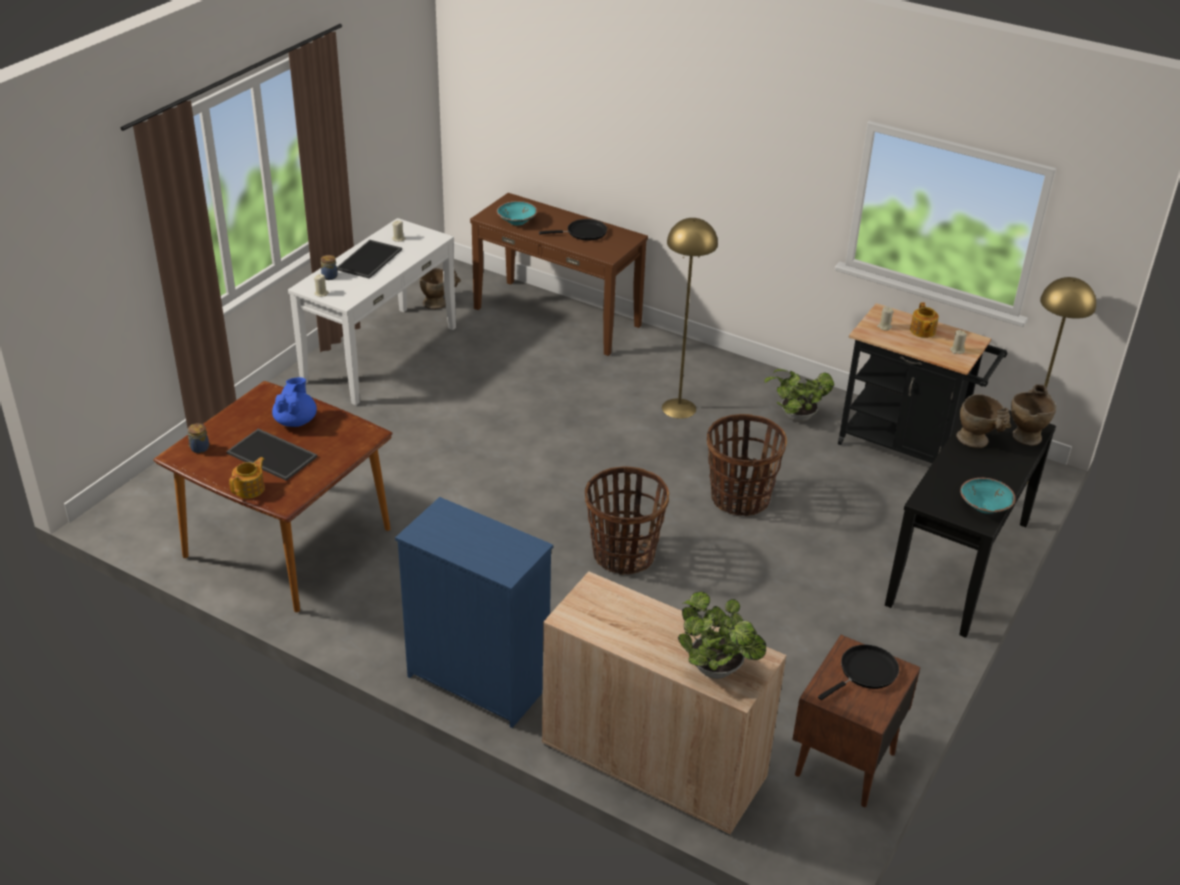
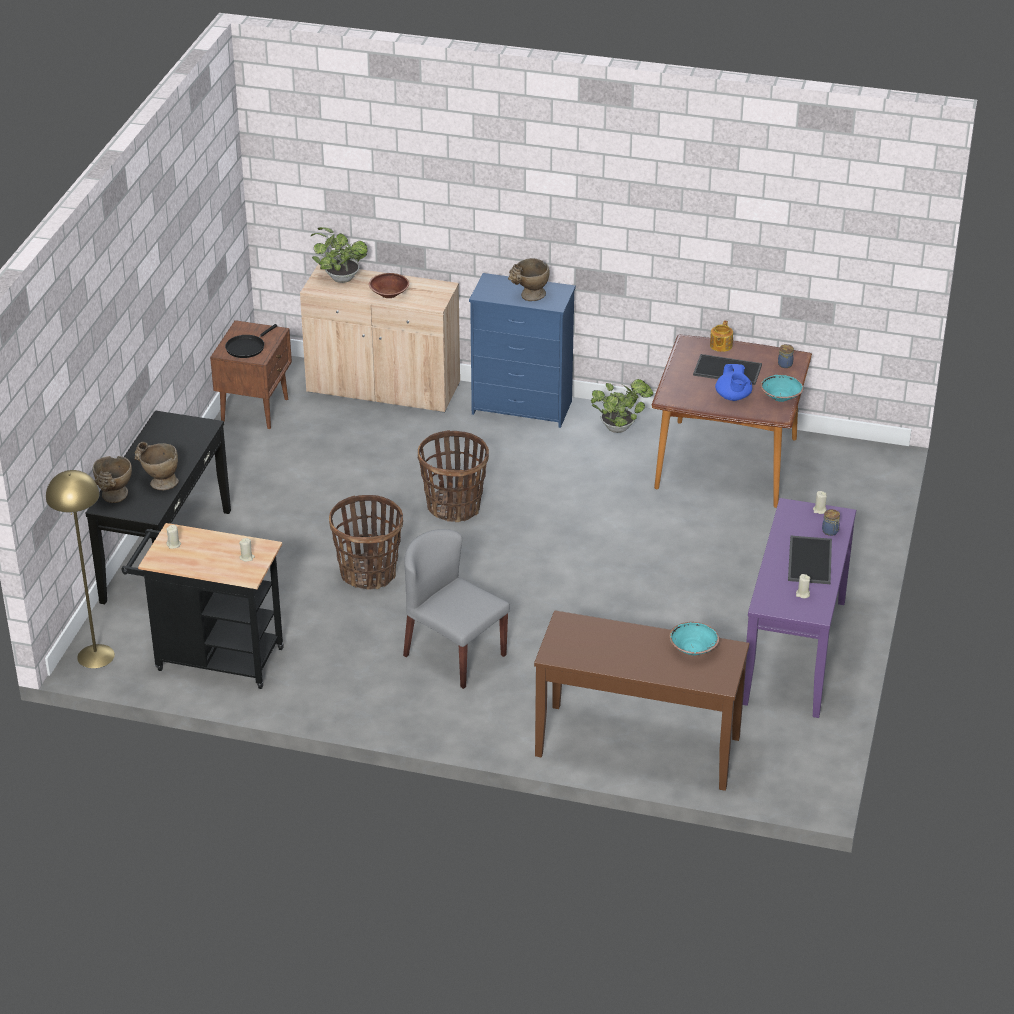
camera: 165 degrees right, 0 degrees up
white console table [288,218,456,405] -> purple console table [743,498,856,718]
beige vase [420,268,461,309] -> beige vase moved to [508,258,549,301]
black frying pan [539,219,607,240] -> none
yellow floor lamp [662,218,718,419] -> grey chair [403,529,510,689]
potted plant [764,369,834,422] -> potted plant moved to [591,379,653,433]
teapot [910,302,939,338] -> none
turquoise bowl [960,478,1016,514] -> turquoise bowl moved to [760,374,803,402]
none -> brown bowl [369,273,409,298]

